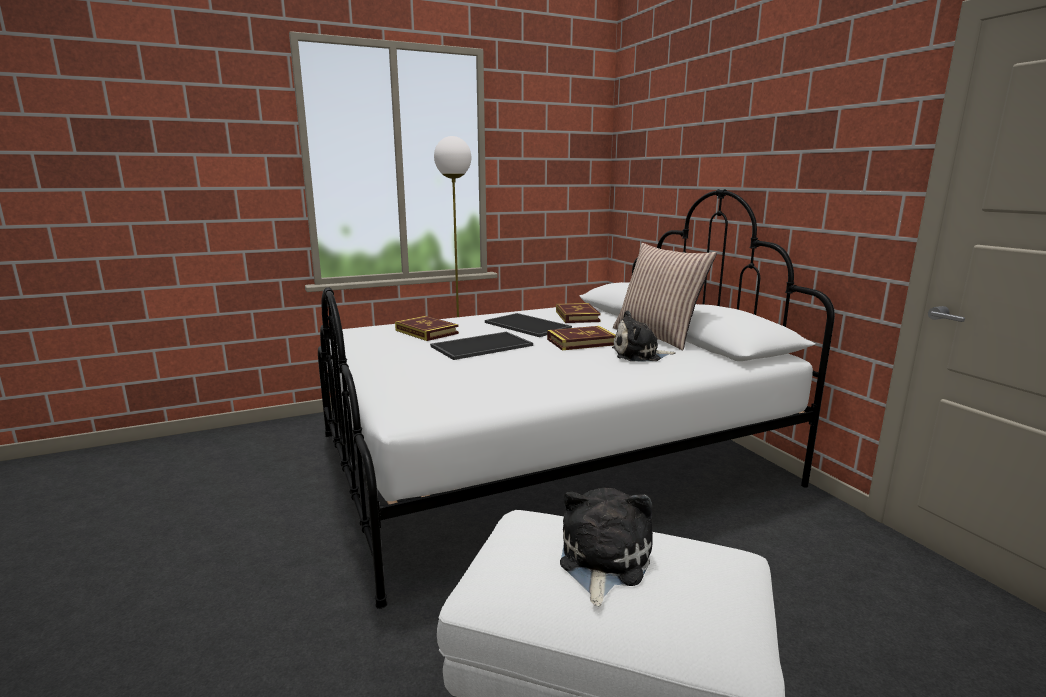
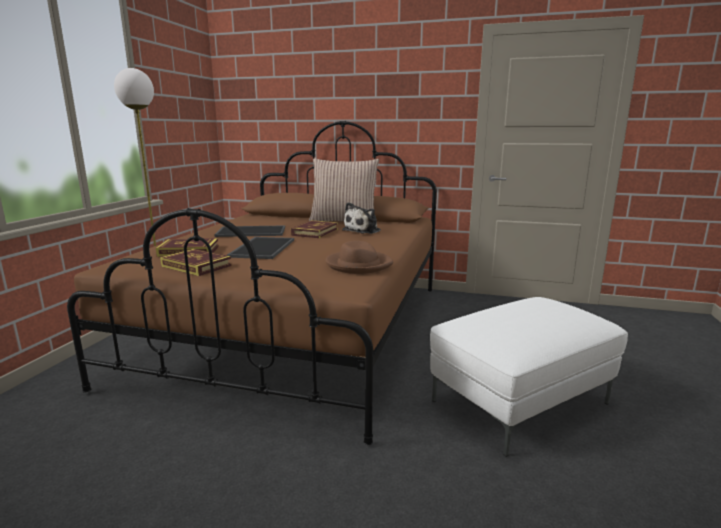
camera: 50 degrees left, 0 degrees up
white bed [318,189,835,609] -> brown bed [67,121,437,445]
book [556,303,601,323] -> book moved to [160,249,232,276]
plush toy [560,488,653,607] -> none
none -> brown hat [326,240,393,274]

